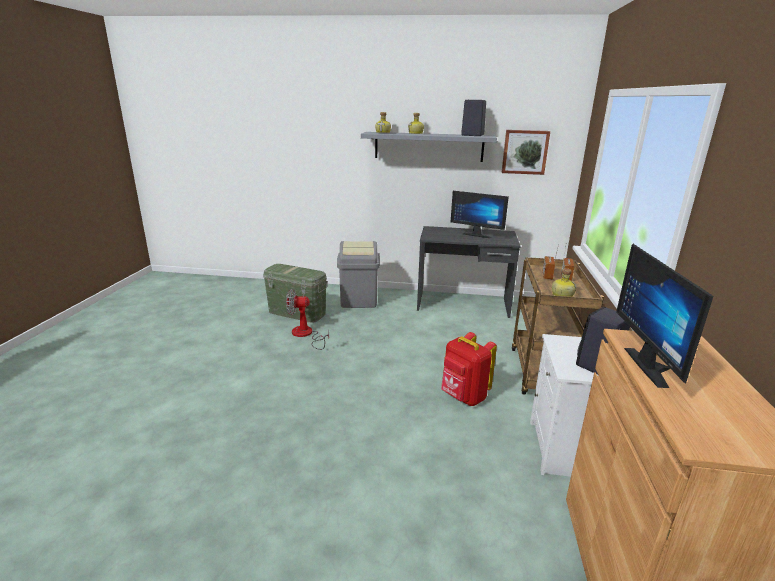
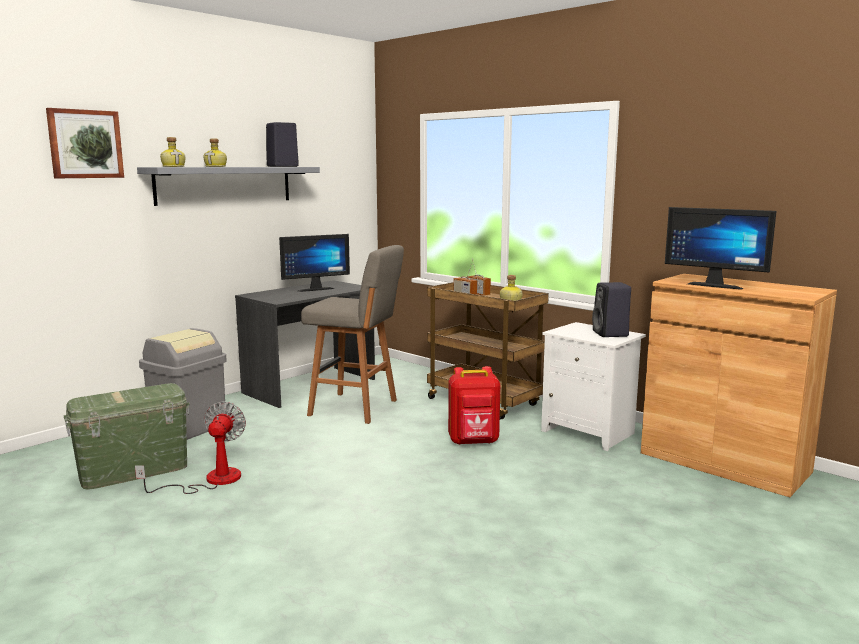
camera: 55 degrees left, 10 degrees down
fan [286,289,329,350] -> fan turned 150 degrees clockwise [135,401,246,494]
picture [501,130,550,175] -> picture moved to [46,108,124,178]
none -> grey stool [301,245,404,424]

